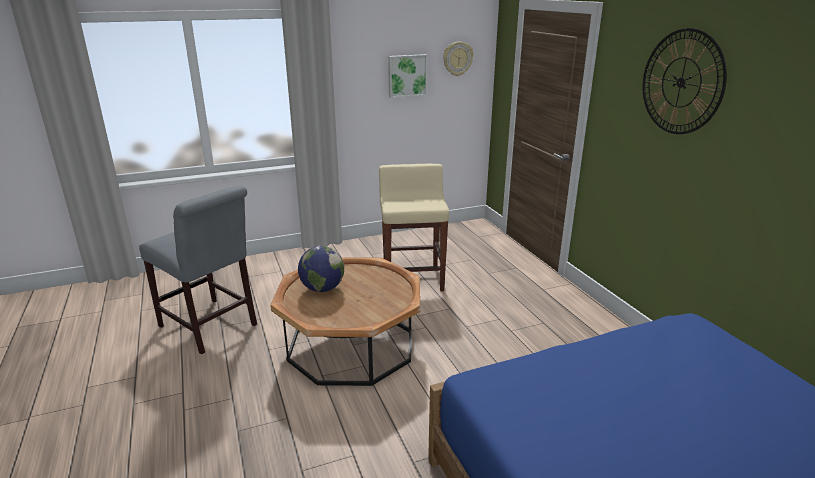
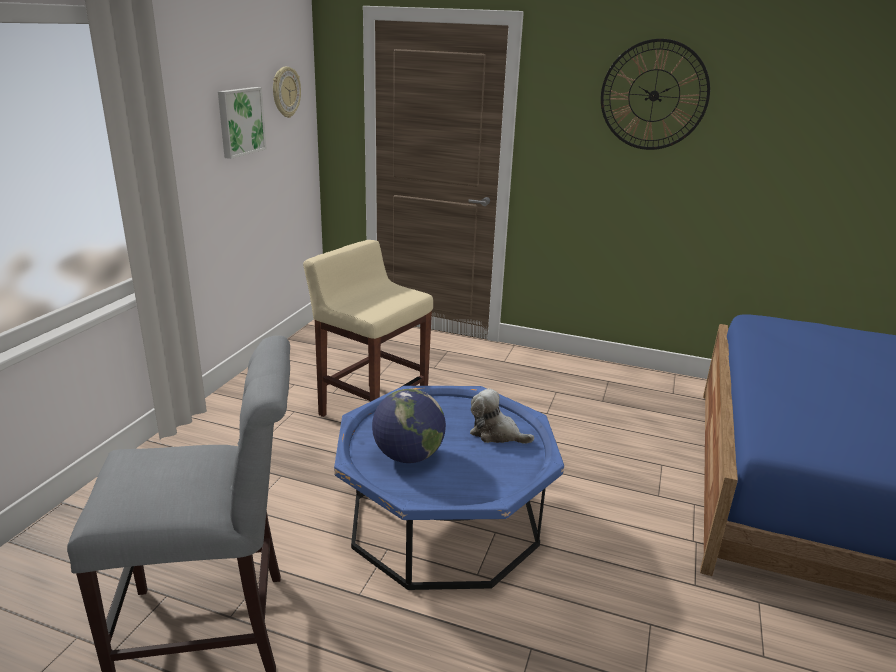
camera: 50 degrees left, 0 degrees up
brown coffee table [270,257,420,386] -> blue coffee table [334,386,564,590]
none -> plush toy [470,389,534,444]

